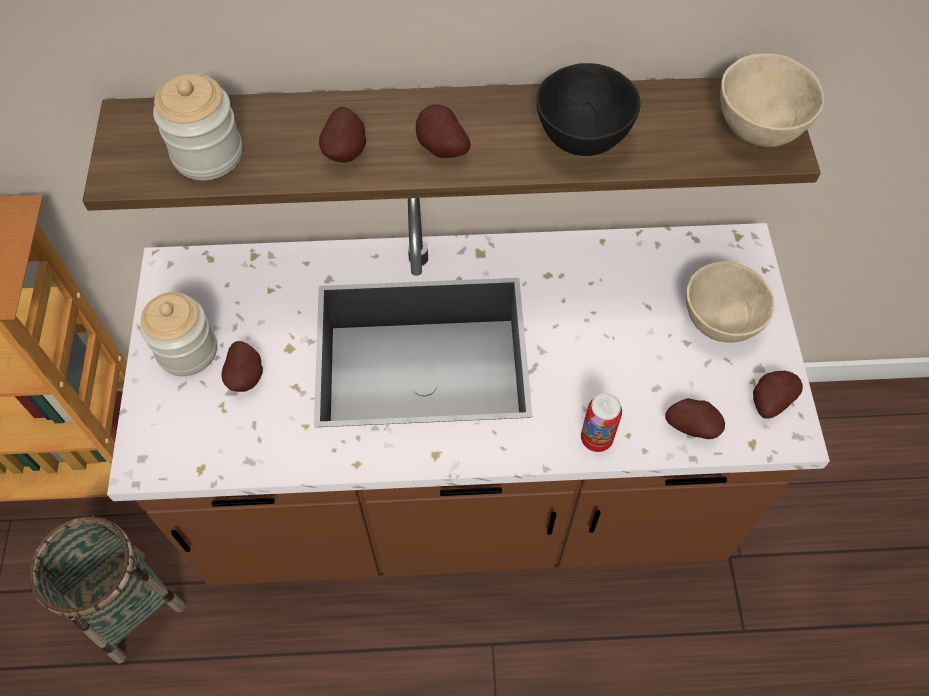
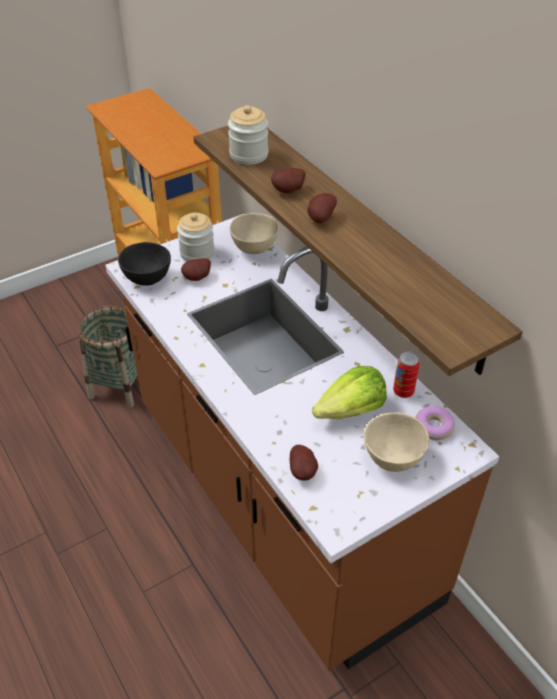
camera: 60 degrees right, 15 degrees down
black bowl [536,63,641,156] -> black bowl moved to [118,242,171,286]
can [581,393,622,452] -> can moved to [393,352,420,398]
beige bowl [720,54,824,147] -> beige bowl moved to [230,213,279,254]
potato [753,371,803,419] -> none
none -> lettuce [312,366,387,419]
none -> donut [415,406,455,440]

